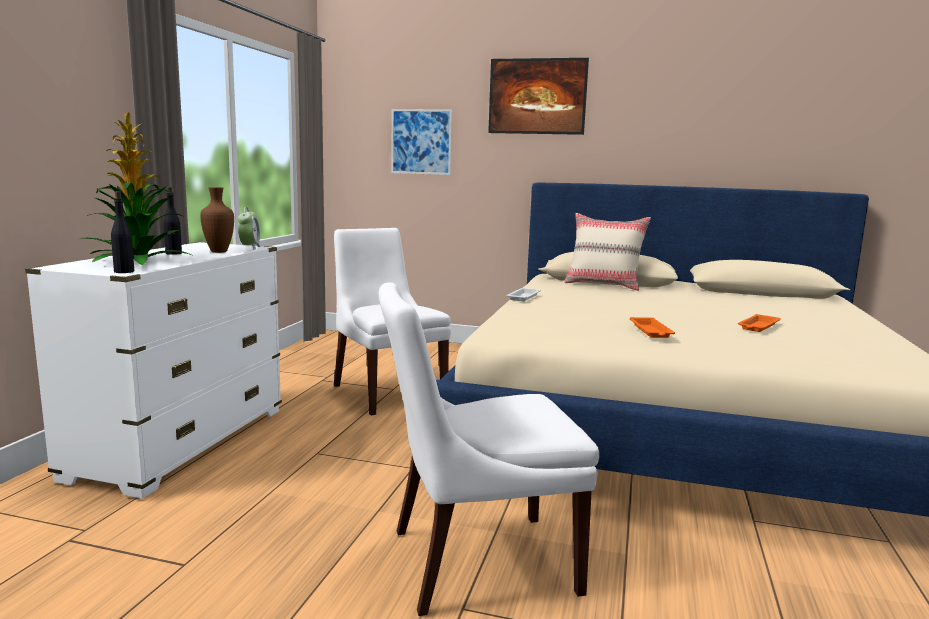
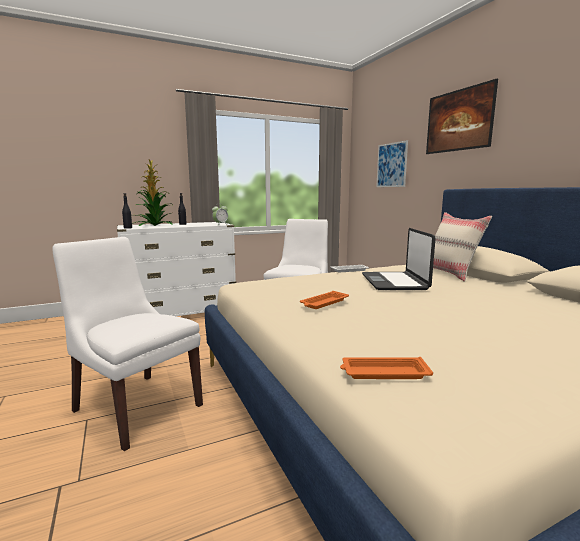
camera: 50 degrees right, 0 degrees up
brown vase [200,187,234,253] -> none
orange tray [738,314,781,332] -> orange tray moved to [340,357,433,379]
none -> laptop [362,228,436,290]

